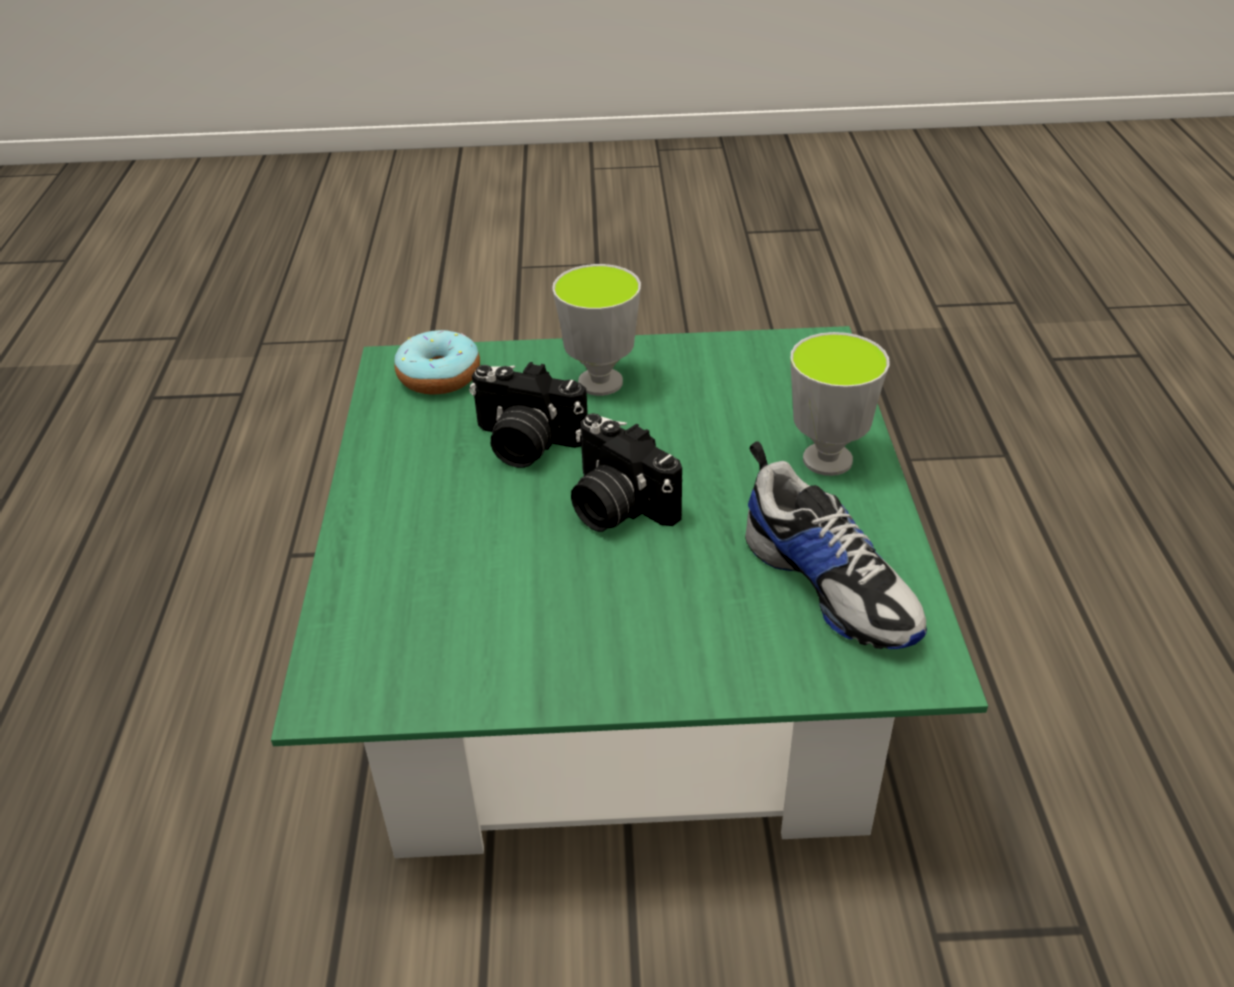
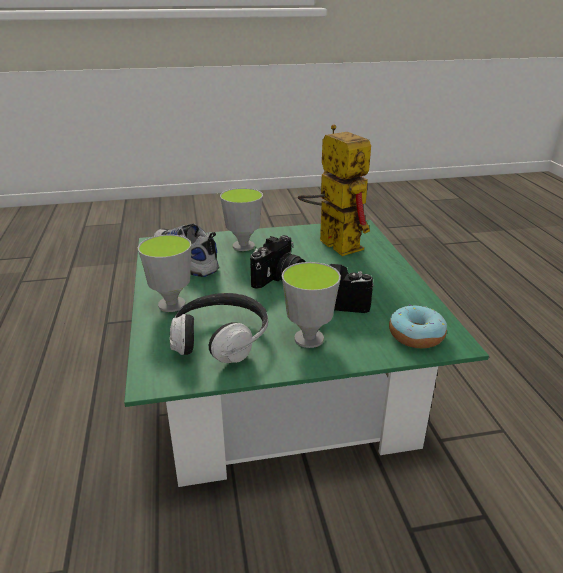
camera: 170 degrees right, 10 degrees down
camera [571,413,682,532] -> camera turned 90 degrees clockwise [250,235,305,289]
none -> headphones [170,293,268,363]
none -> cup [220,188,263,251]
none -> toy robot [298,124,371,256]

